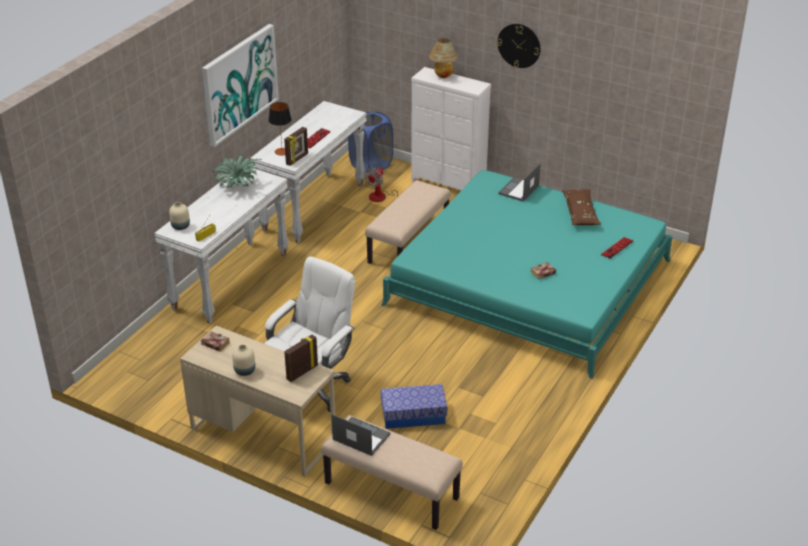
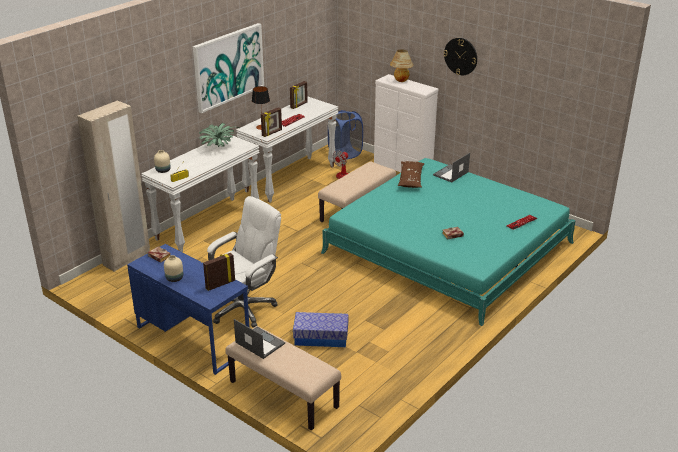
camera: 10 degrees right, 5 degrees down
beige desk [180,326,335,477] -> blue desk [127,244,250,375]
brown pillow [562,189,601,225] -> brown pillow moved to [398,161,425,188]
none -> beige wardrobe [77,100,150,272]
none -> picture frame [290,81,308,109]

